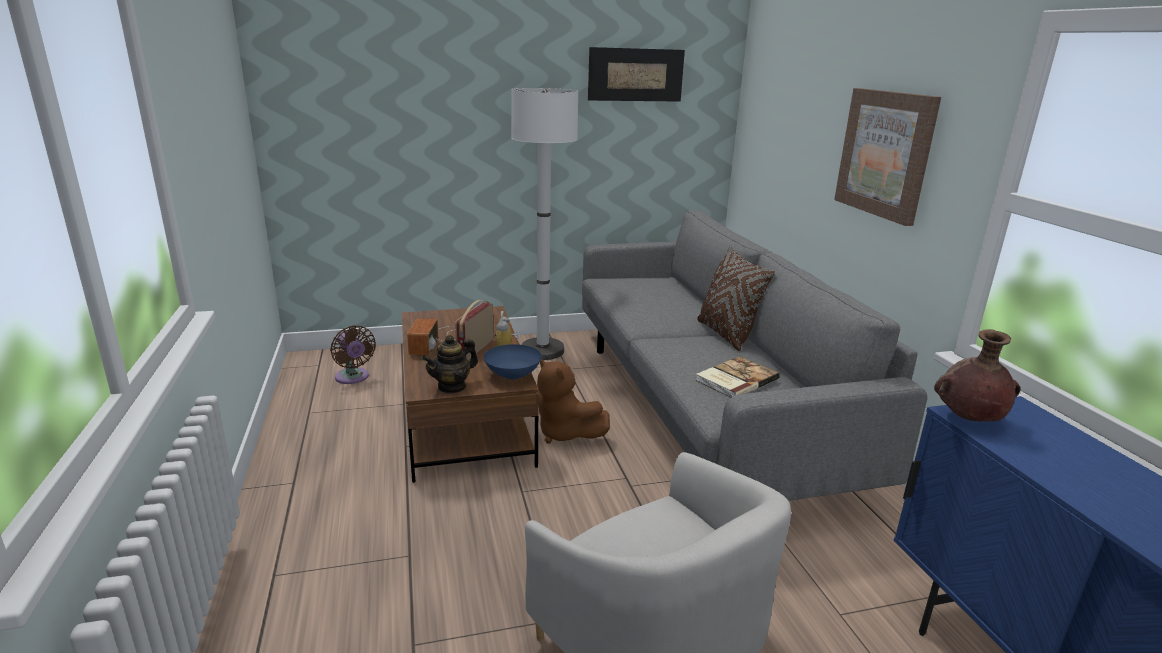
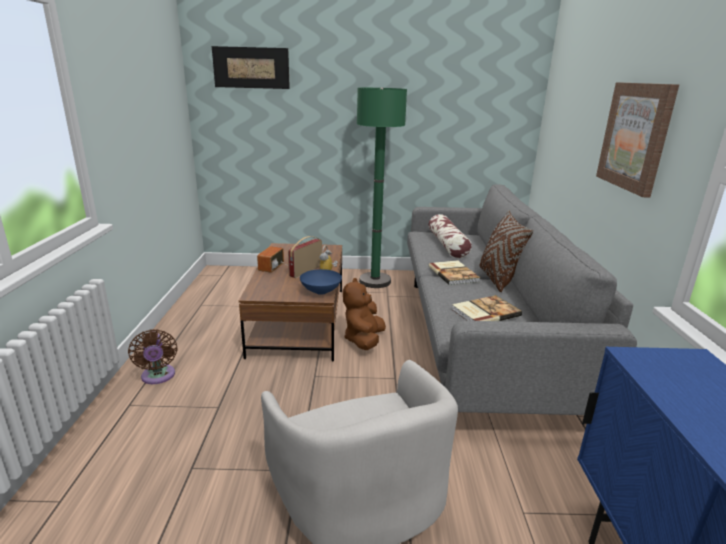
camera: 15 degrees right, 0 degrees up
brown fan [330,325,376,384] -> brown fan moved to [128,329,178,384]
teapot [422,335,478,394] -> none
white floor lamp [511,88,578,360] -> green floor lamp [357,88,407,288]
brown plush toy [537,359,610,444] -> brown plush toy turned 45 degrees clockwise [343,278,386,350]
picture [588,47,685,102] -> picture moved to [212,46,290,89]
brown vase [934,329,1021,421] -> none
none -> pillow [429,214,472,258]
none -> book [429,260,480,285]

